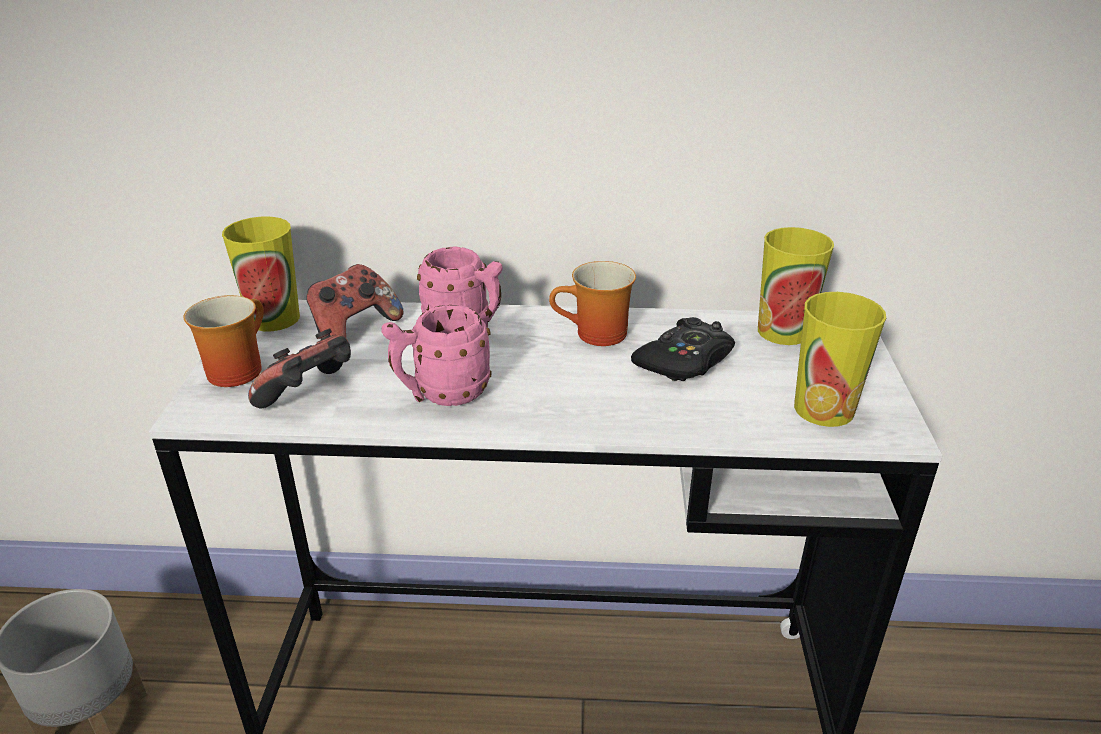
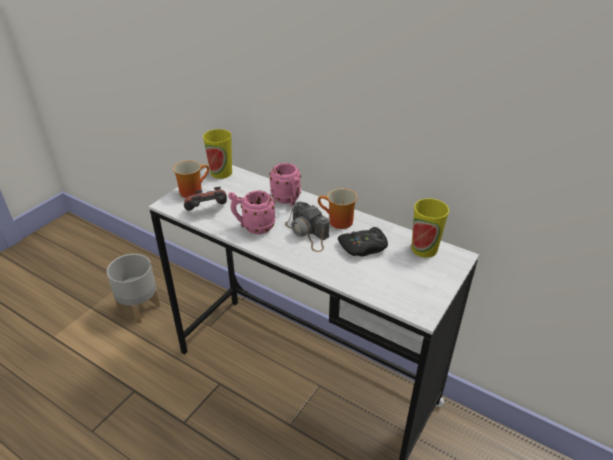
camera: 30 degrees right, 5 degrees up
game controller [307,264,403,337] -> none
cup [794,292,886,427] -> none
none -> camera [285,201,329,252]

